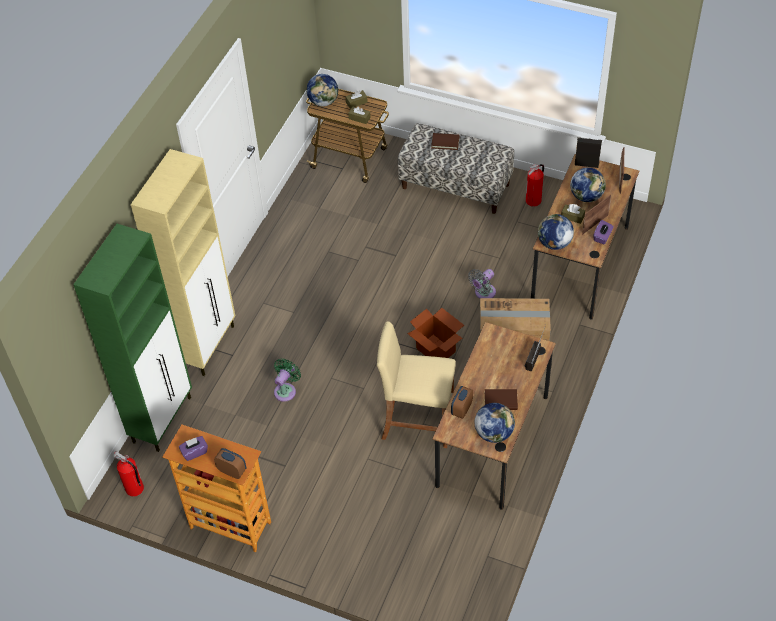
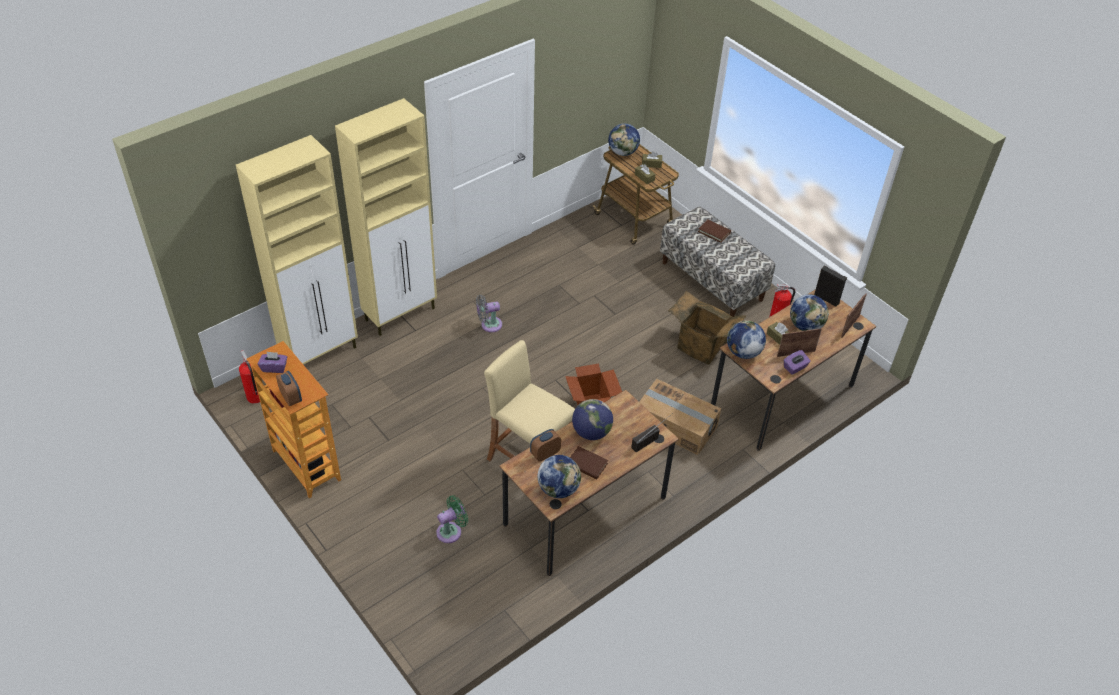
camera: 25 degrees right, 5 degrees down
green cabinet [73,224,192,452] -> beige cabinet [236,135,358,364]
green fan [274,359,301,402] -> green fan moved to [436,495,468,543]
grey fan [468,269,496,299] -> grey fan moved to [476,295,502,332]
none -> globe [572,399,613,440]
none -> cardboard box [668,291,747,365]

